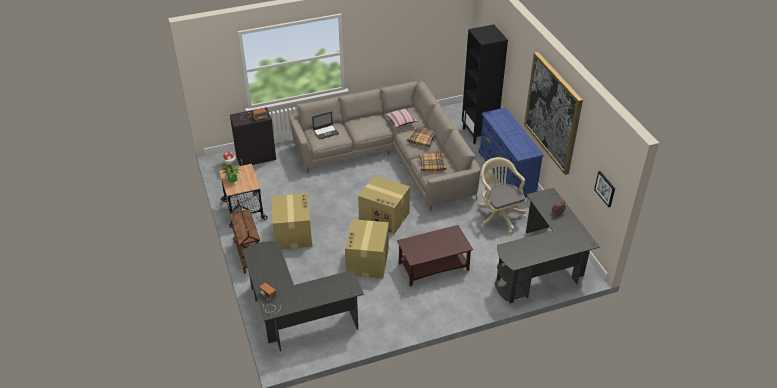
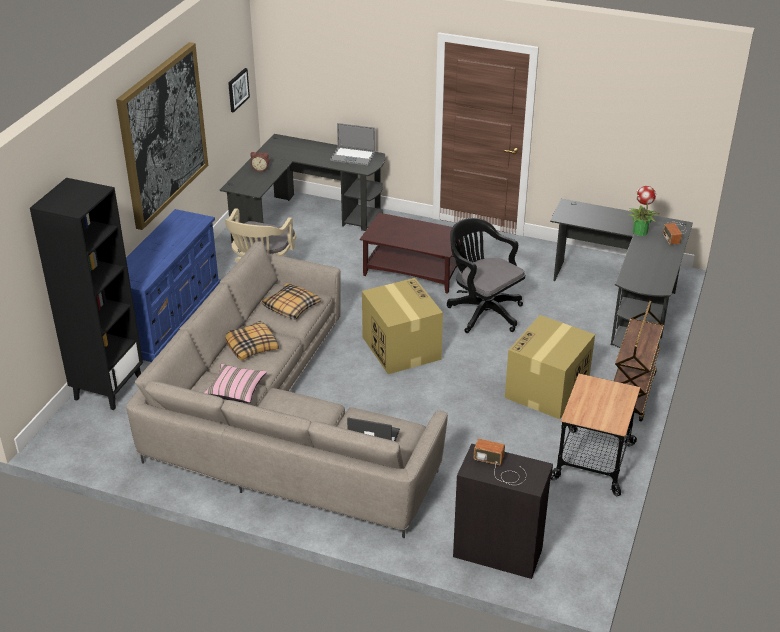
camera: 140 degrees left, 5 degrees down
potted plant [220,152,240,183] -> potted plant moved to [629,186,659,236]
cardboard box [345,219,389,278] -> black office chair [447,218,525,333]
none -> laptop [330,123,376,166]

